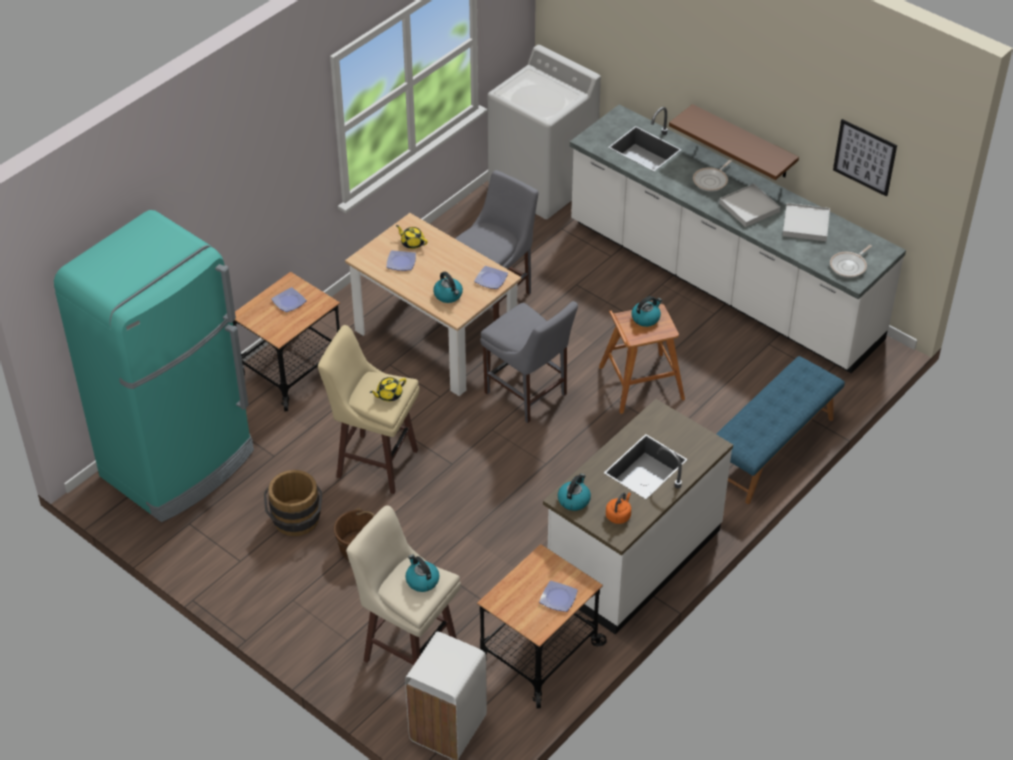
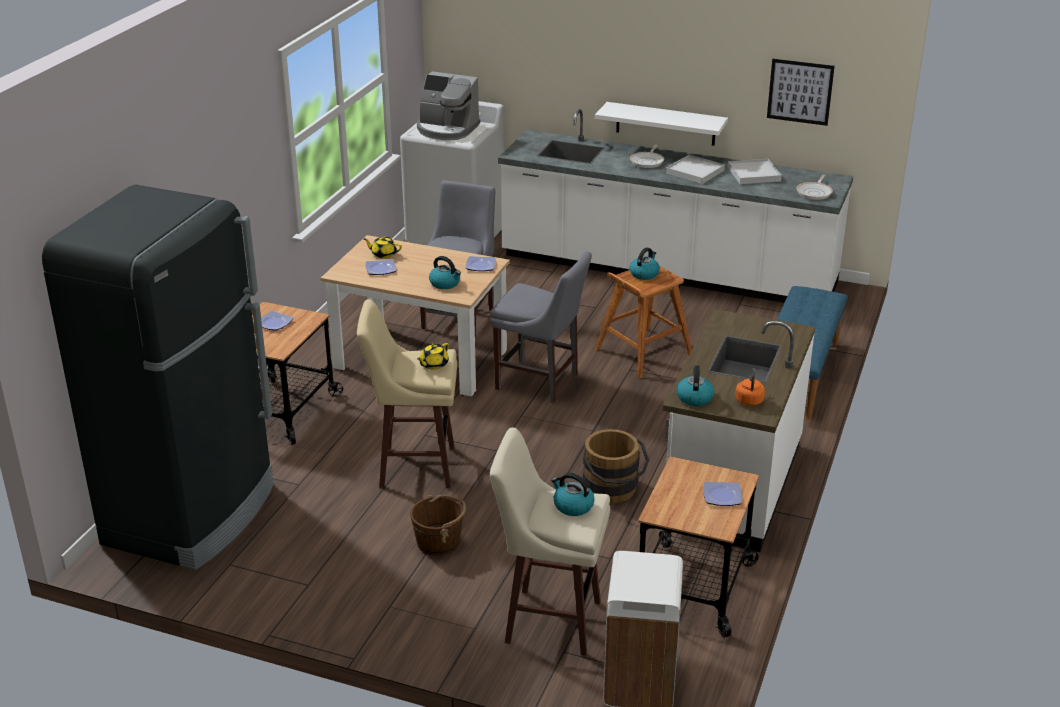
camera: 20 degrees left, 15 degrees down
turquoise fridge [54,210,254,522] -> black fridge [42,184,274,570]
brown bucket [263,470,323,536] -> brown bucket moved to [583,429,649,503]
brown shelf [669,104,799,180] -> white shelf [595,102,728,146]
none -> coffee machine [417,71,480,140]

